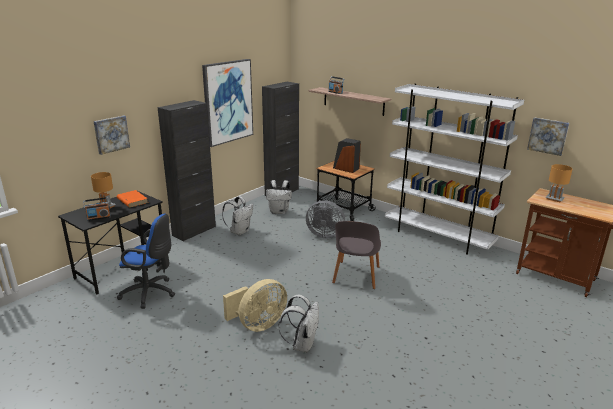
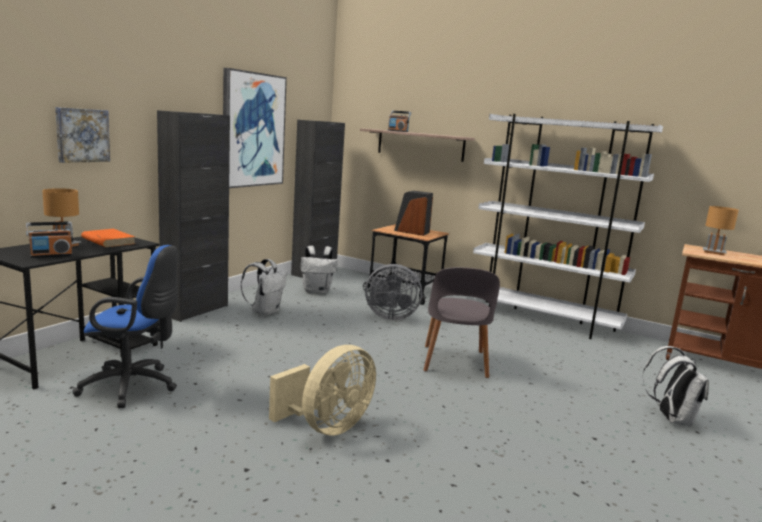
camera: 10 degrees left, 10 degrees down
white backpack [278,294,319,353] -> white backpack moved to [643,346,709,427]
picture [527,118,569,156] -> none

